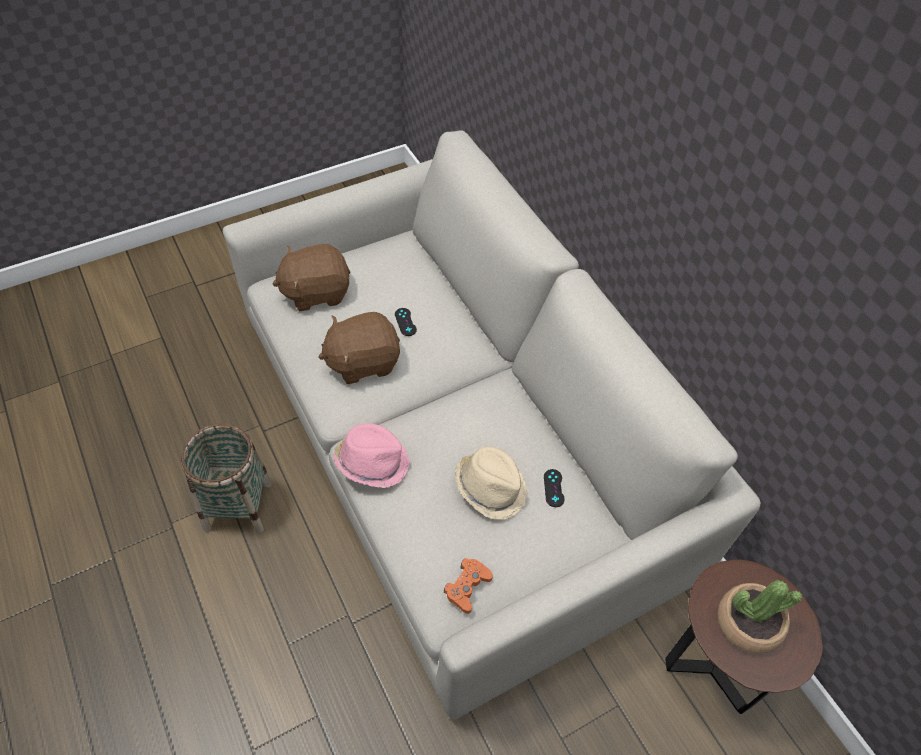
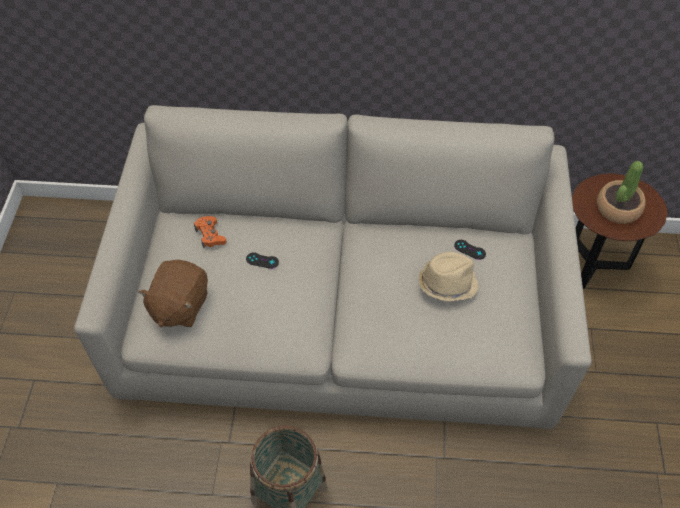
camera: 55 degrees left, 0 degrees up
brown plush toy [319,312,400,384] -> none
pink hat [333,423,410,488] -> none
orange game controller [444,558,493,614] -> orange game controller moved to [194,216,227,248]

